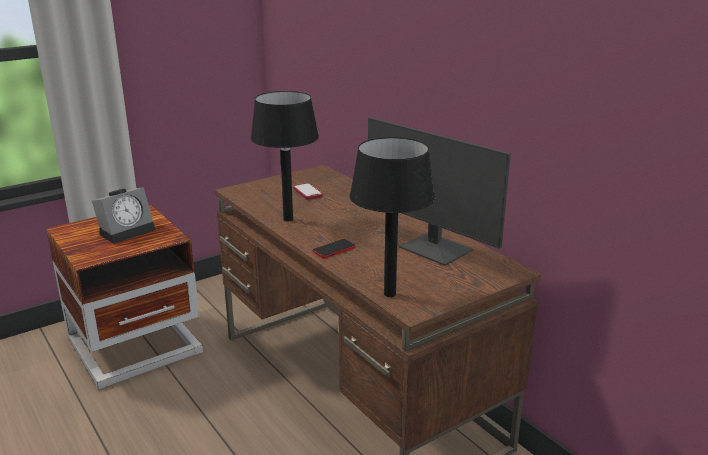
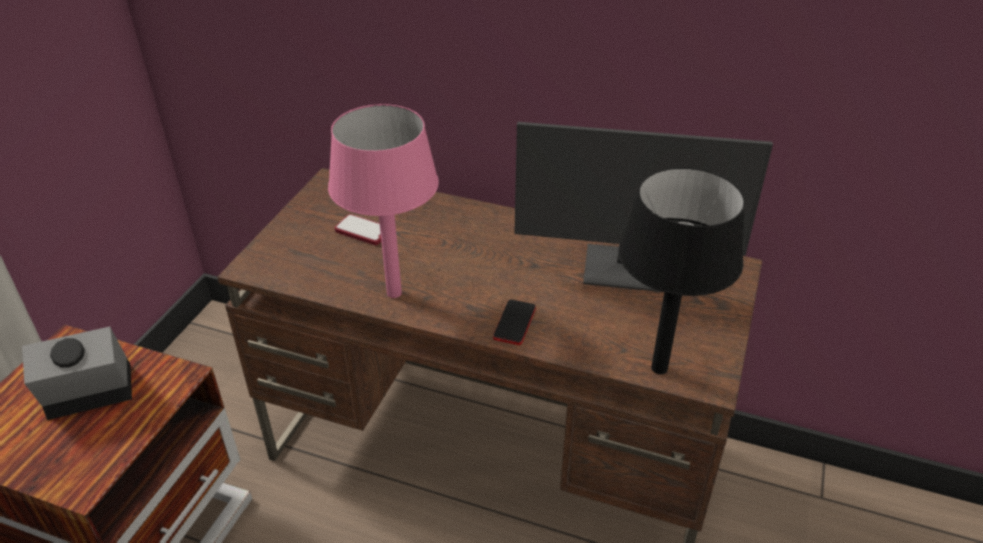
camera: 35 degrees left, 15 degrees up
alarm clock [92,187,155,244] -> alarm clock turned 120 degrees counterclockwise [22,327,132,420]
black table lamp [250,91,319,221] -> pink table lamp [328,104,439,298]

